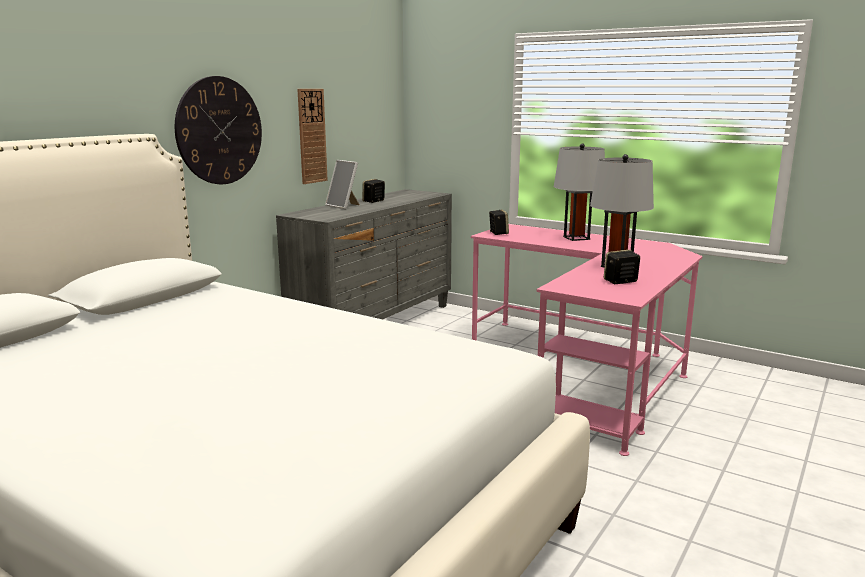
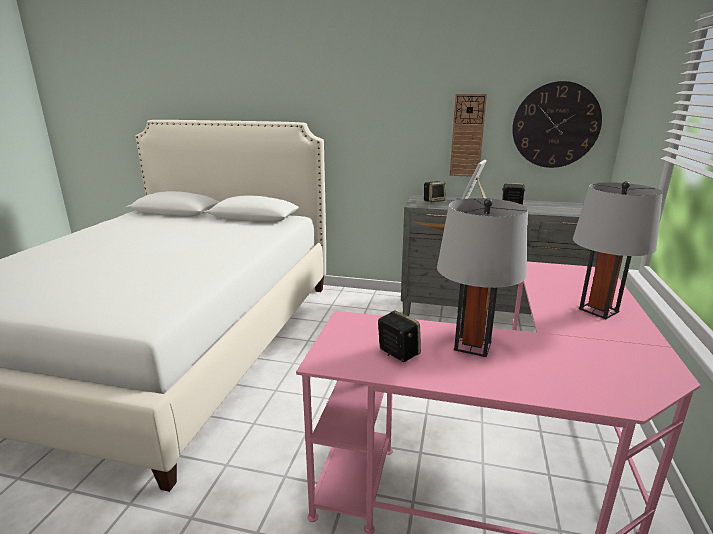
camera: 70 degrees right, 5 degrees up
wall clock [175,76,262,184] -> wall clock moved to [512,81,602,168]
speaker [489,209,509,235] -> speaker moved to [424,181,446,202]

